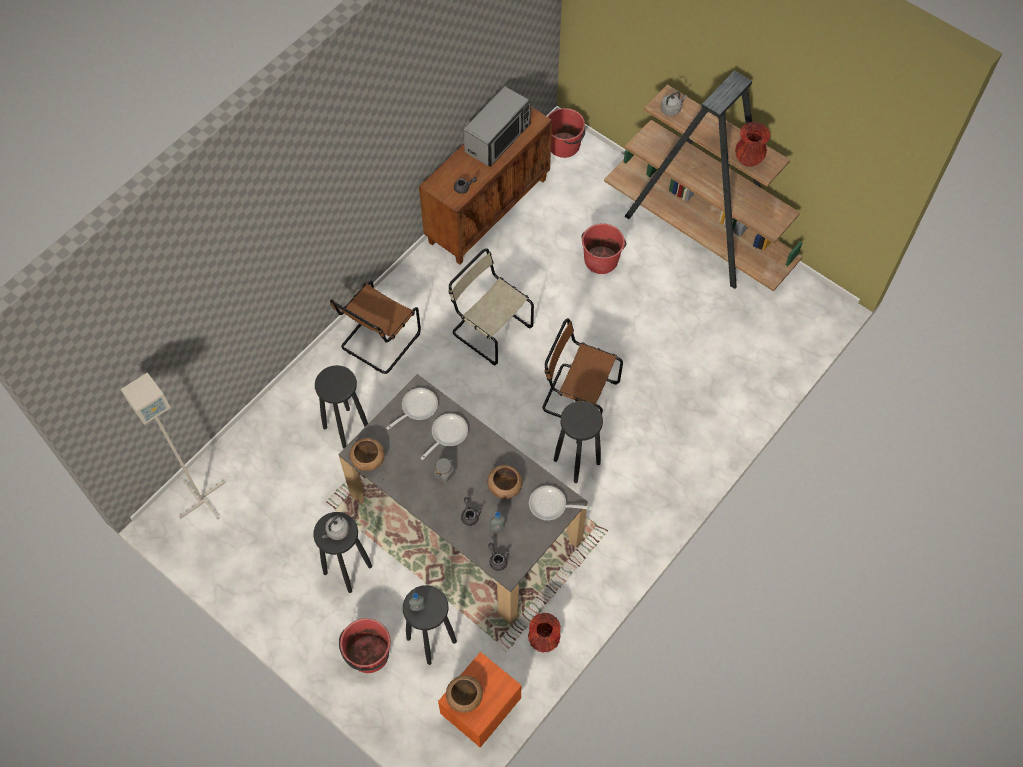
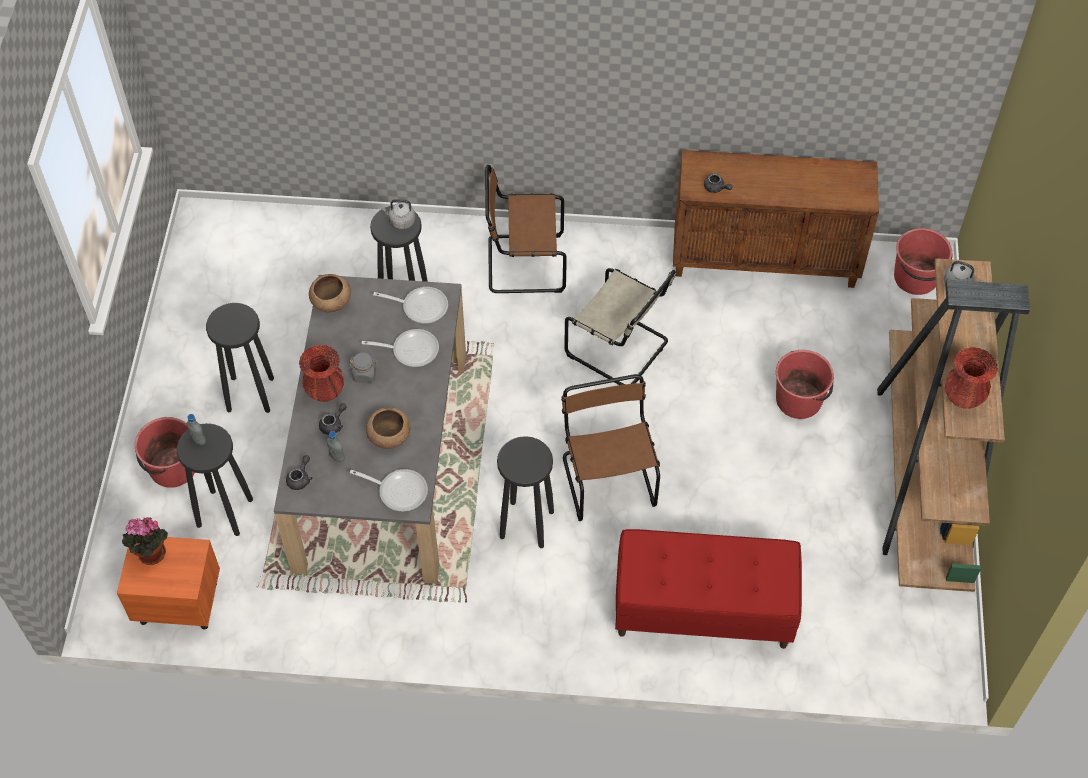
camera: 55 degrees right, 5 degrees down
grey floor lamp [121,372,224,519] -> none
grey kettle [322,515,349,540] -> grey kettle moved to [381,199,415,229]
brown bowl [446,675,483,713] -> potted plant [122,517,168,565]
beige chair [448,248,534,366] -> beige chair turned 120 degrees clockwise [564,268,676,385]
microwave [464,86,531,167] -> none
red vase [528,613,561,653] -> red vase moved to [299,345,344,402]
frying pan [529,486,592,520] -> frying pan turned 135 degrees clockwise [350,469,428,511]
none -> red bench [615,529,802,649]

